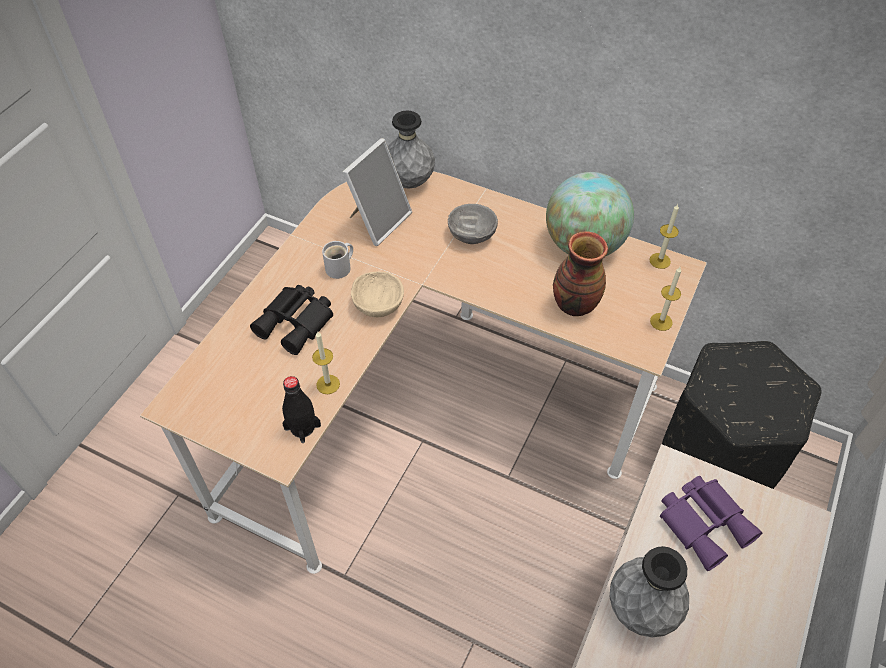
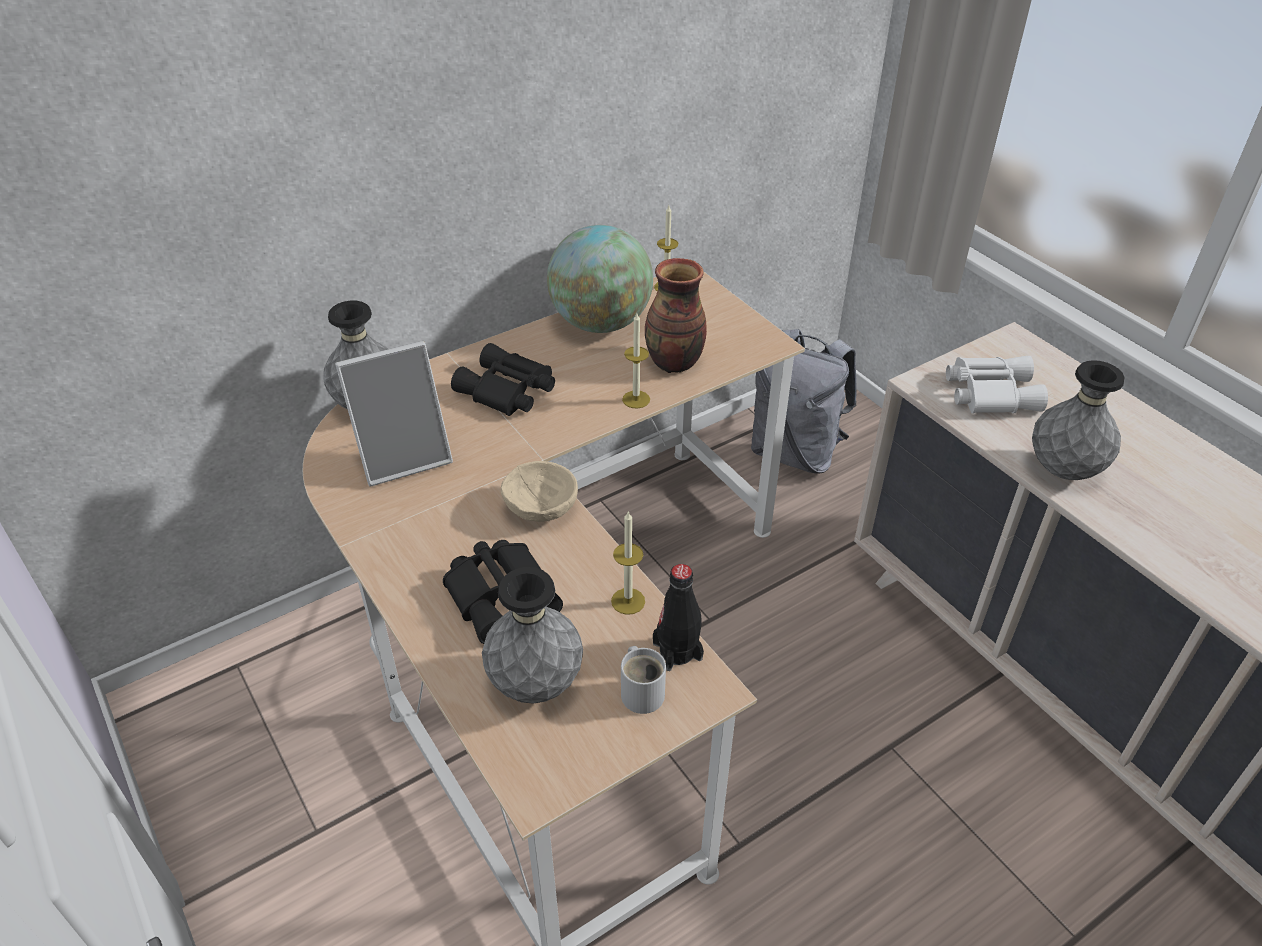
camera: 60 degrees left, 10 degrees down
white mug [322,241,353,279] -> white mug moved to [621,646,666,714]
picture frame [343,138,412,246] -> picture frame turned 90 degrees clockwise [335,341,453,487]
grey bowl [448,204,498,244] -> black binoculars [451,343,555,416]
candle [650,267,681,331] -> candle moved to [622,313,650,409]
purple binoculars [660,476,762,571] -> white binoculars [946,356,1048,414]
black ottoman [662,341,822,489] -> grey backpack [751,329,857,474]
none -> grey vase [482,567,583,704]

